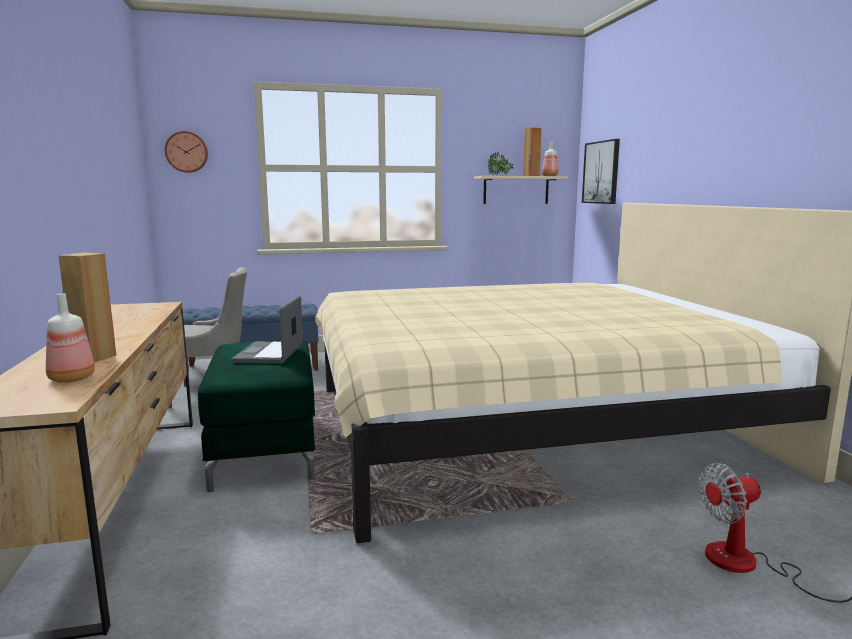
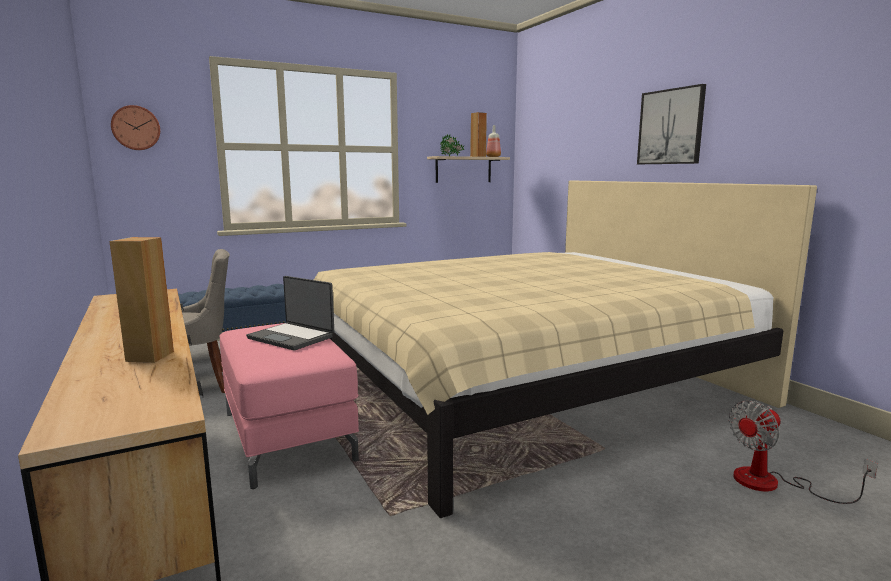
camera: 15 degrees left, 0 degrees up
bottle [46,293,95,383] -> none
green ottoman [198,340,315,492] -> pink ottoman [220,323,359,489]
laptop [232,296,303,364] -> laptop turned 45 degrees counterclockwise [246,276,334,350]
picture [582,139,620,204] -> picture moved to [637,84,706,164]

